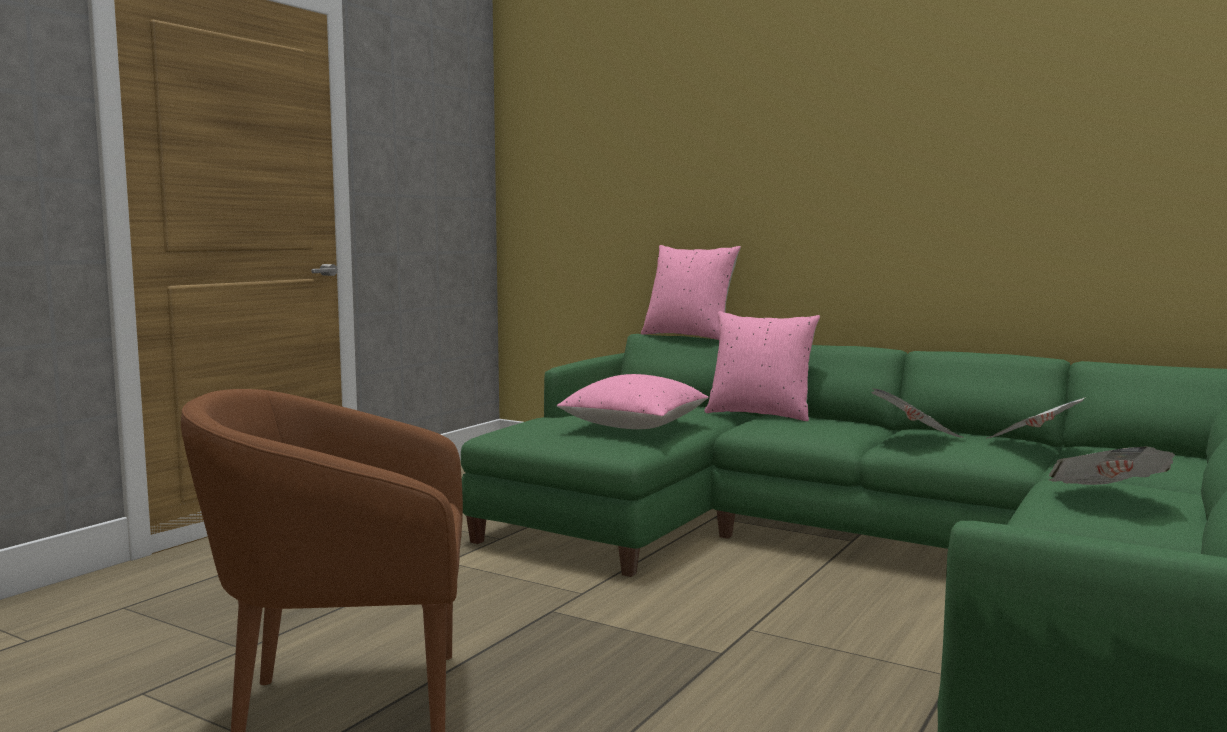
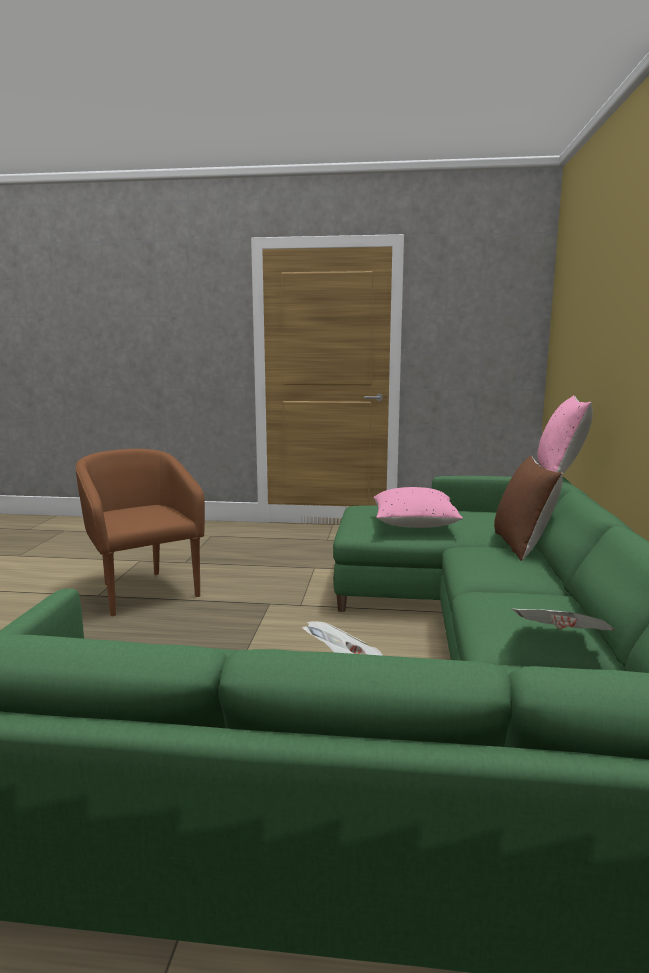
camera: 65 degrees right, 5 degrees up
pink pillow [704,311,820,421] -> brown pillow [494,455,563,561]
newspaper [871,389,964,438] -> none

